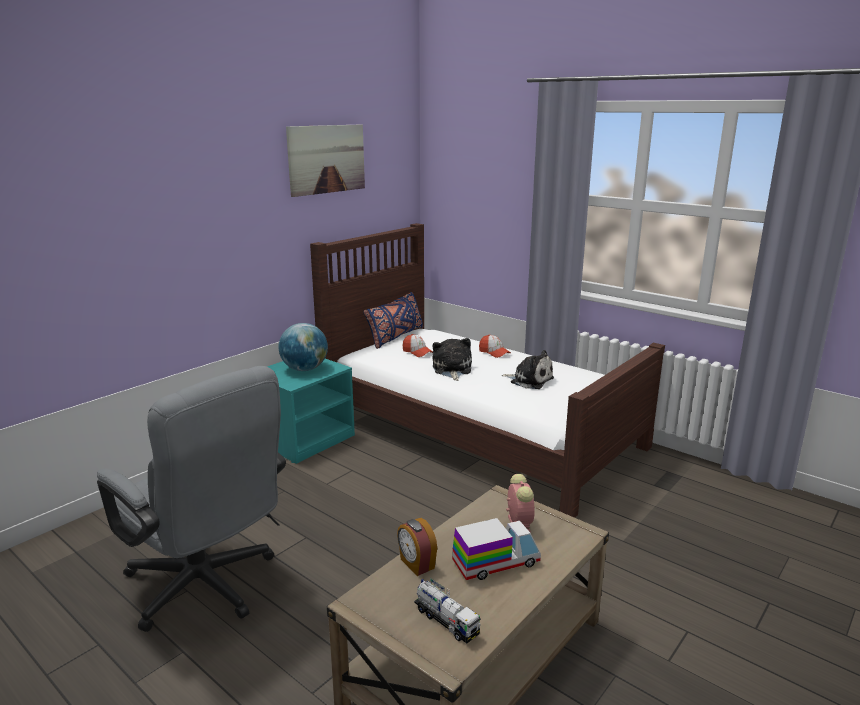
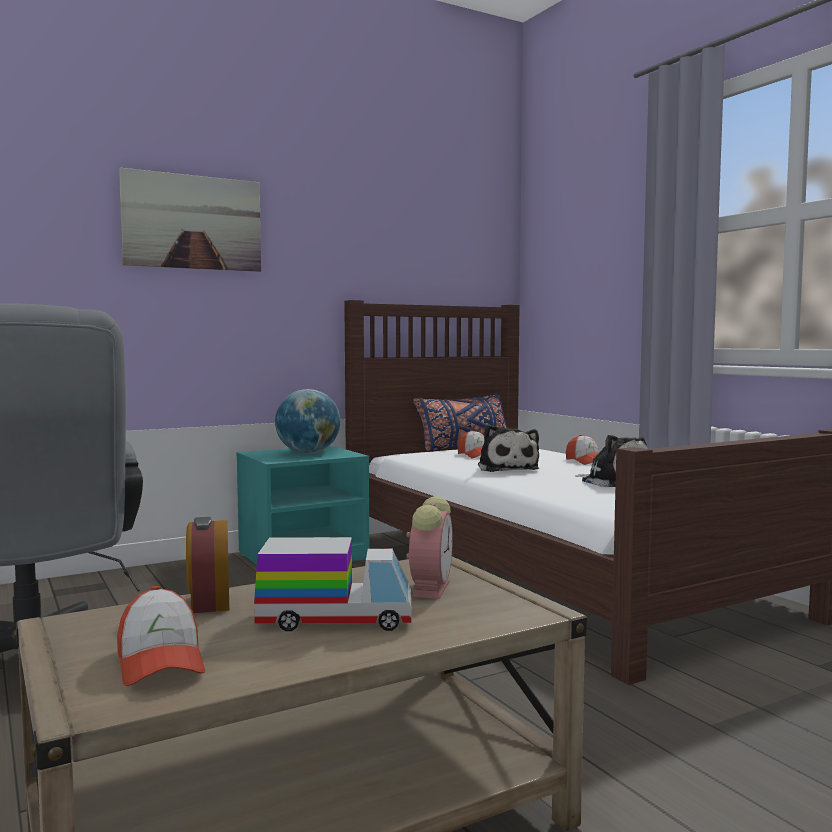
camera: 20 degrees right, 15 degrees down
picture [286,124,365,197] -> picture moved to [119,167,261,272]
toy truck [414,578,481,643] -> cap [117,586,205,686]
plush toy [432,338,472,381] -> plush toy turned 150 degrees clockwise [478,424,540,472]

